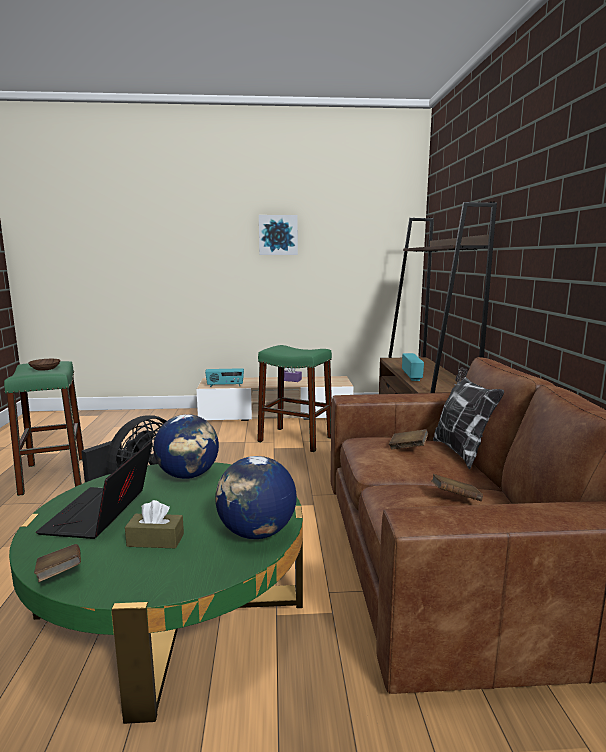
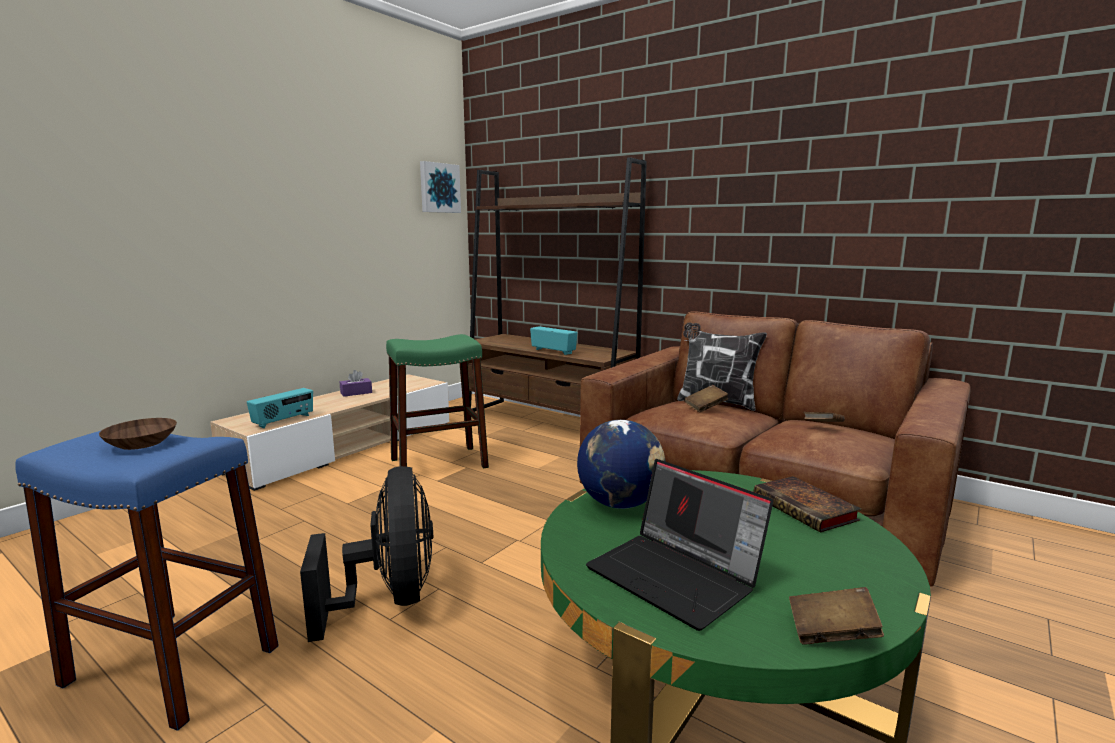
camera: 50 degrees left, 0 degrees up
green stool [4,361,84,496] -> blue stool [15,431,279,731]
brown tissue box [125,500,184,548] -> none
globe [215,456,297,539] -> book [754,476,862,532]
picture [259,215,298,255] -> picture moved to [420,161,461,213]

